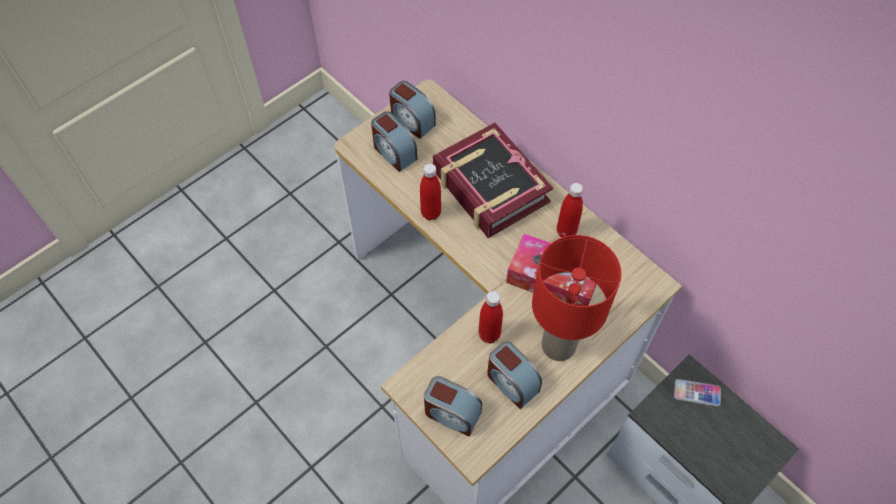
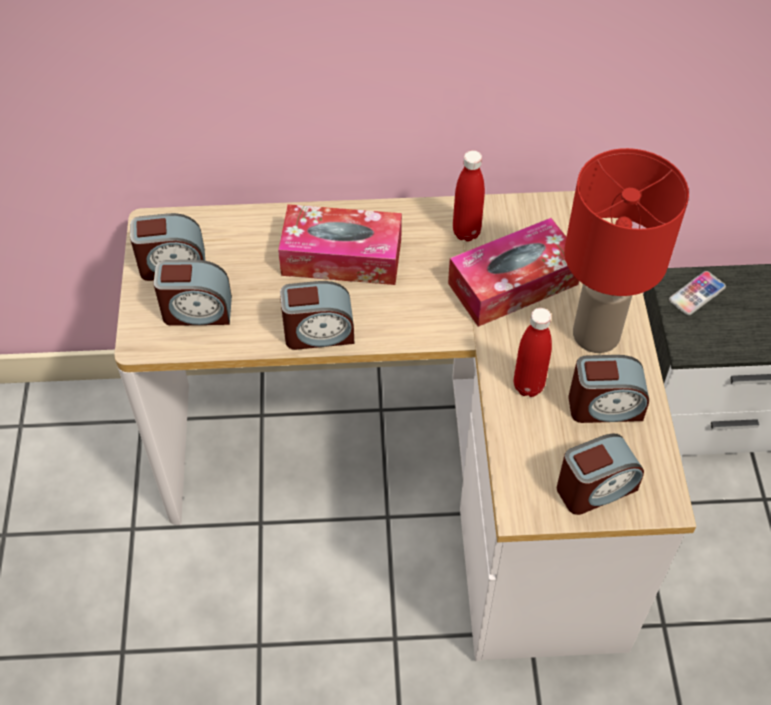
camera: 50 degrees left, 5 degrees down
red bottle [420,163,441,220] -> alarm clock [280,281,354,350]
book [433,123,553,238] -> tissue box [278,204,402,285]

